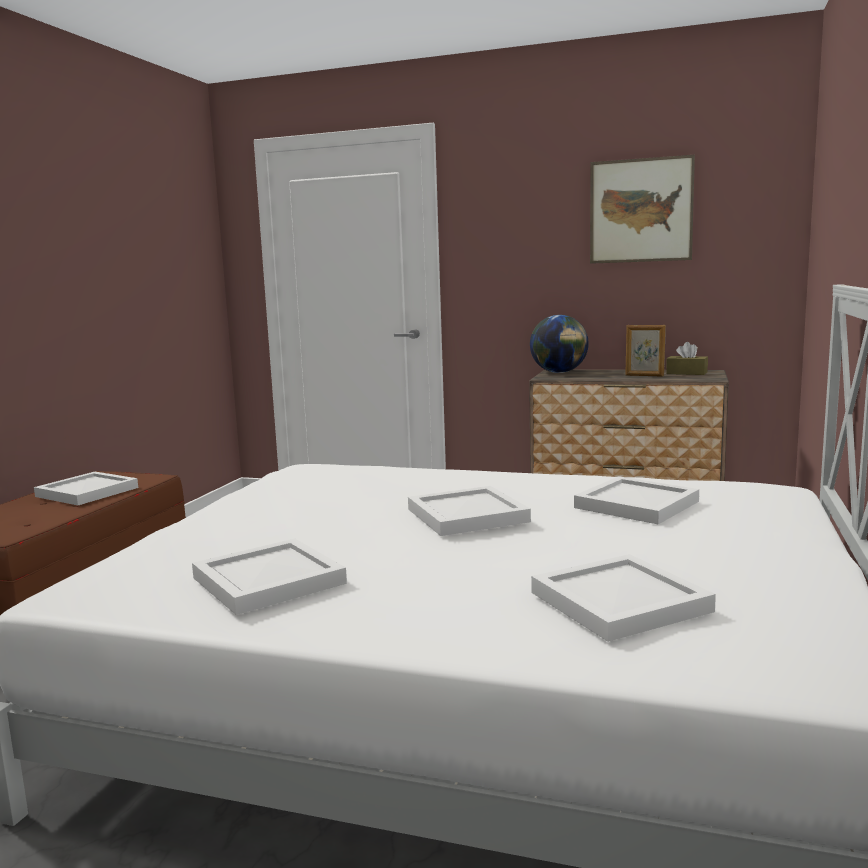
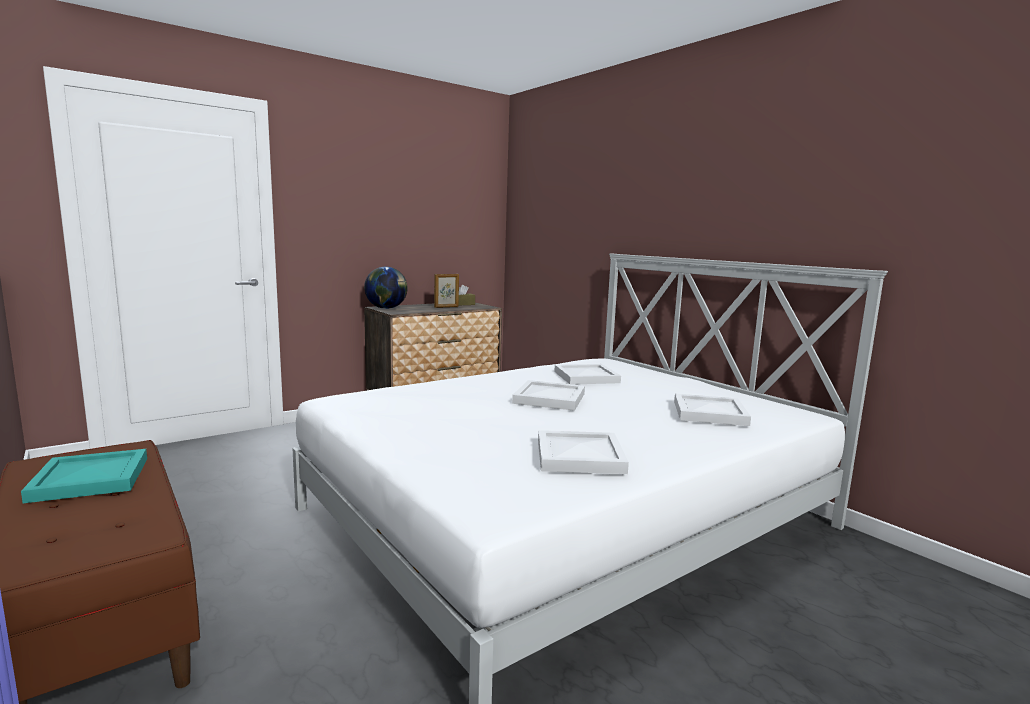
camera: 55 degrees left, 0 degrees up
white tray [34,472,138,505] -> turquoise tray [21,449,147,503]
picture [590,155,695,264] -> none

